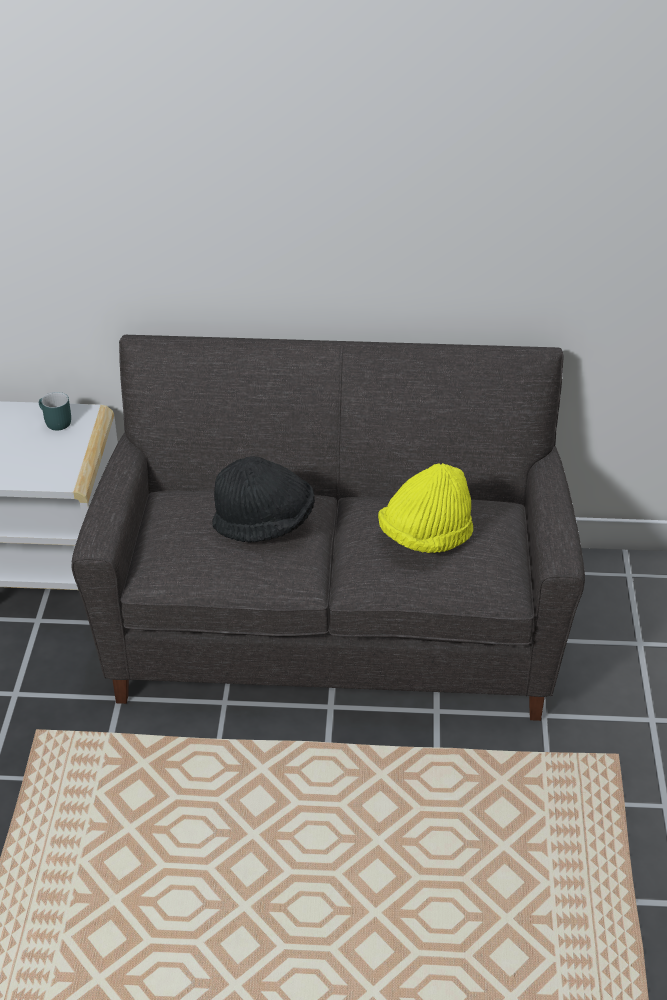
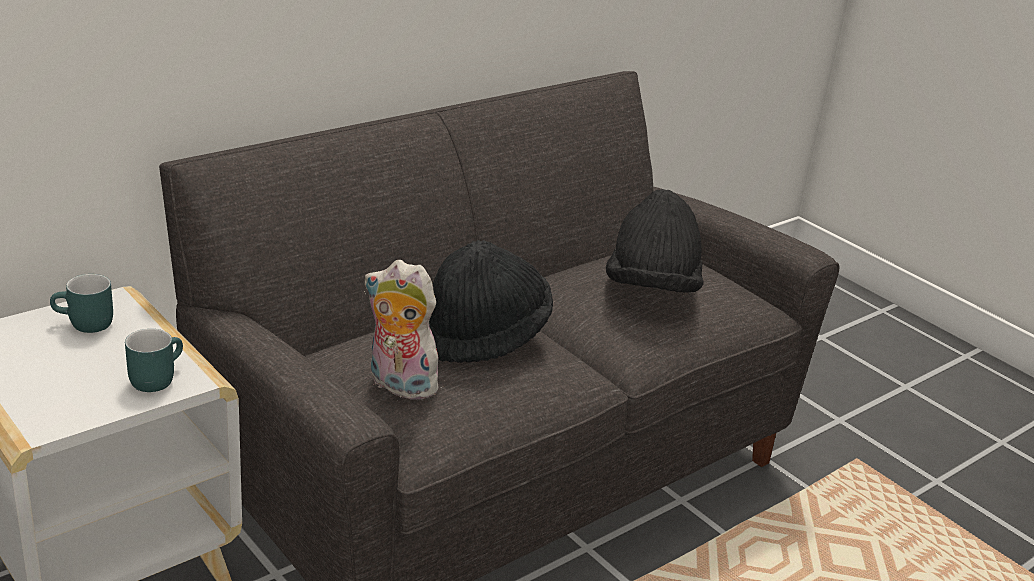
camera: 45 degrees left, 10 degrees down
yellow hat [378,463,473,553] -> black hat [606,189,703,293]
none -> turquoise mug [125,329,183,392]
none -> plush toy [364,260,440,400]

